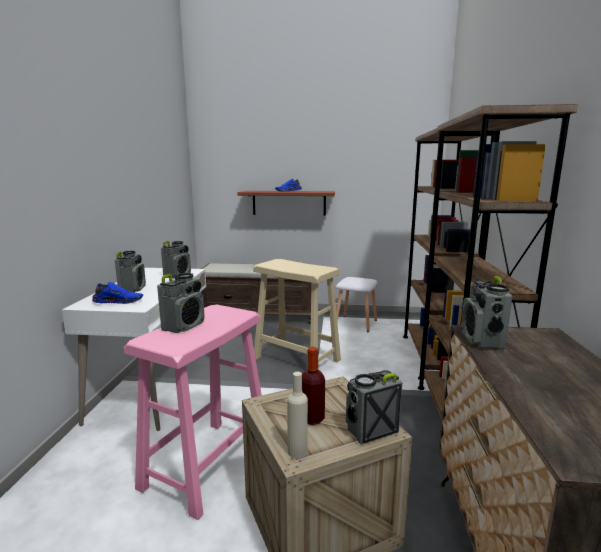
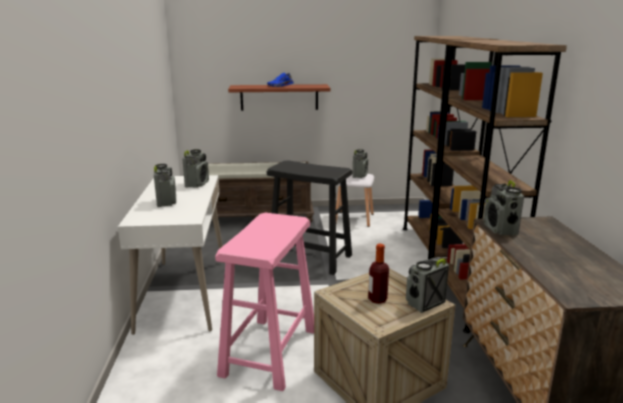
camera: 10 degrees left, 5 degrees up
blue shoe [92,282,143,304] -> none
radio [157,273,205,333] -> radio moved to [352,149,368,178]
beige stool [253,259,341,363] -> black stool [267,160,352,275]
beige bottle [287,372,308,459] -> none

